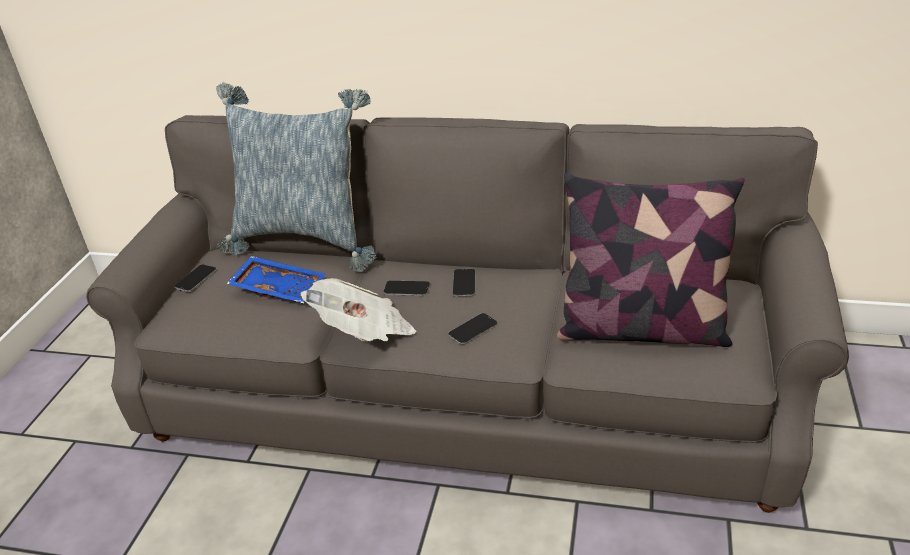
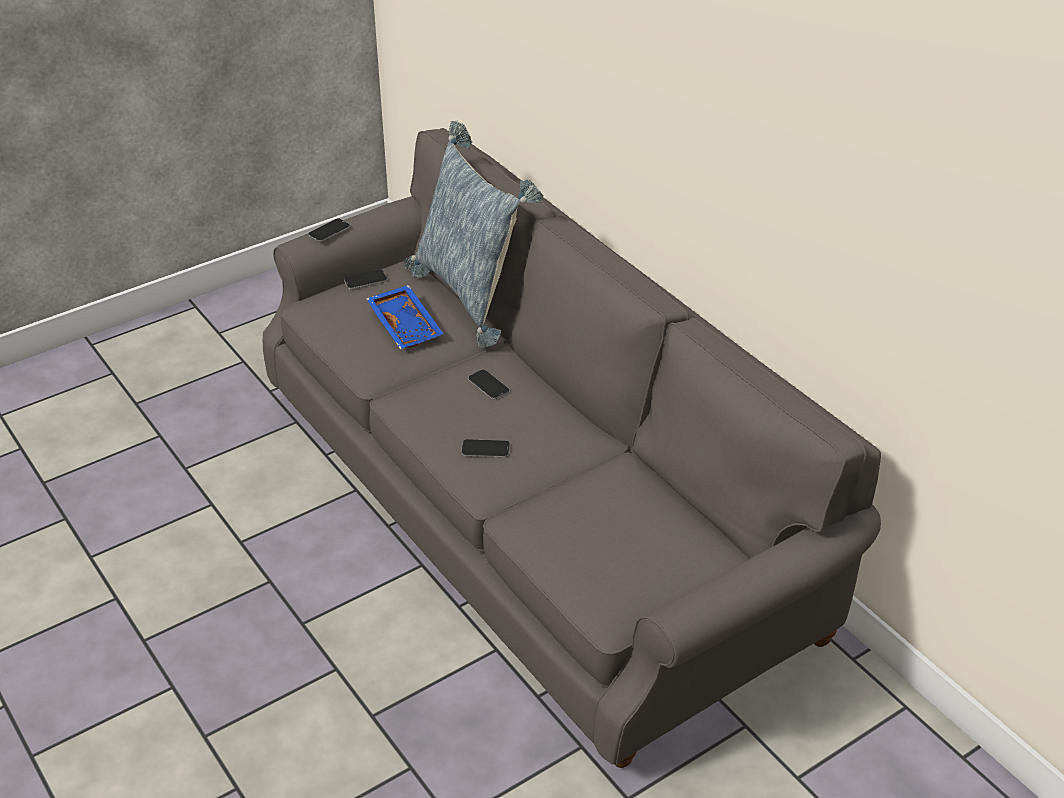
camera: 40 degrees right, 5 degrees up
newspaper [301,278,416,342] -> none
phone [453,269,475,297] -> phone moved to [308,218,350,242]
pillow [556,173,744,347] -> none

